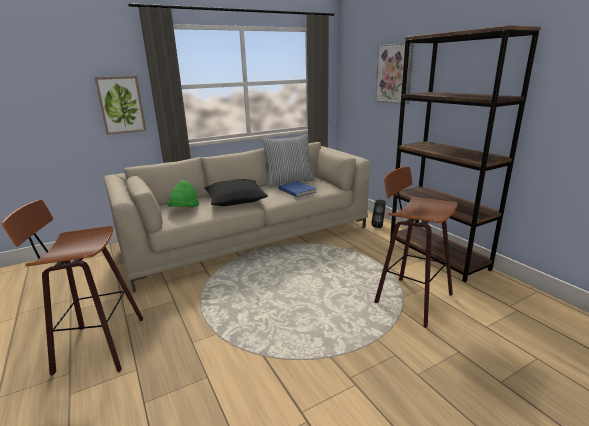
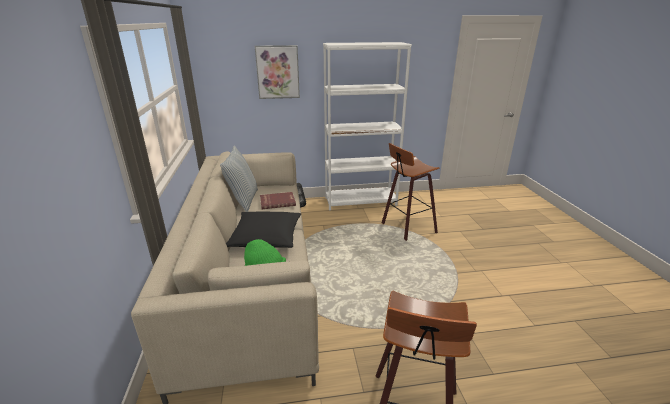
camera: 70 degrees left, 5 degrees up
picture [94,76,146,135] -> none
blue book [278,181,317,197] -> red book [260,192,296,209]
brown bookcase [390,25,541,282] -> white bookcase [323,42,412,210]

